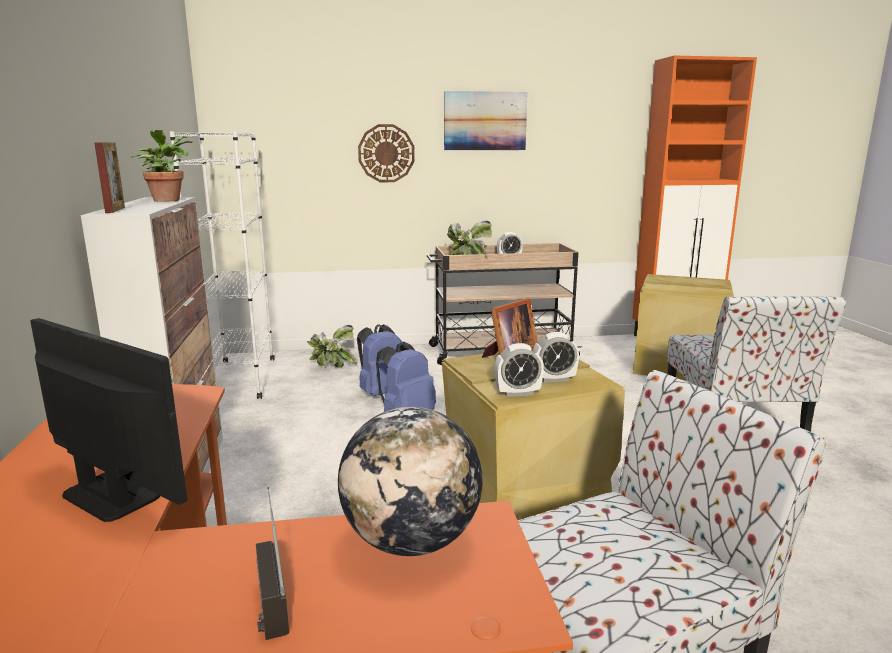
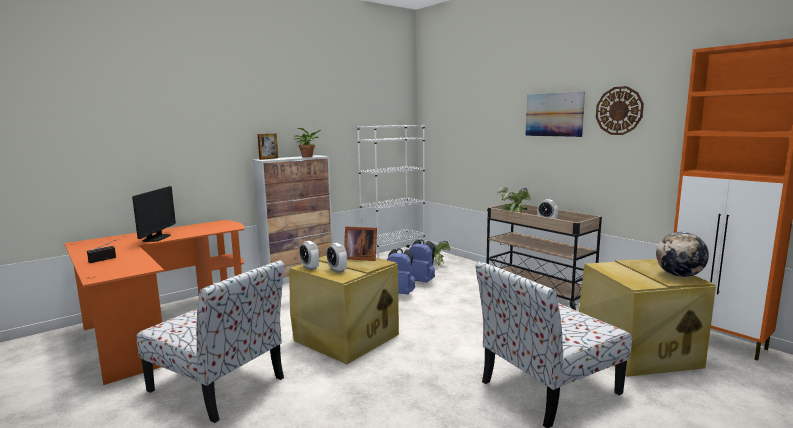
camera: 60 degrees right, 5 degrees down
globe [338,407,483,556] -> globe moved to [656,232,709,277]
wall clock [358,124,415,182] -> wall clock moved to [596,86,644,135]

